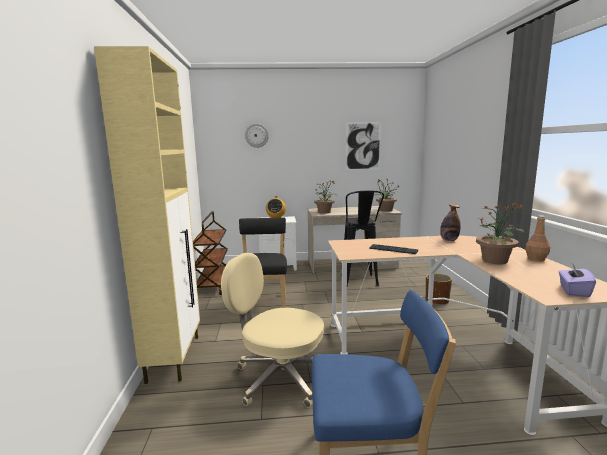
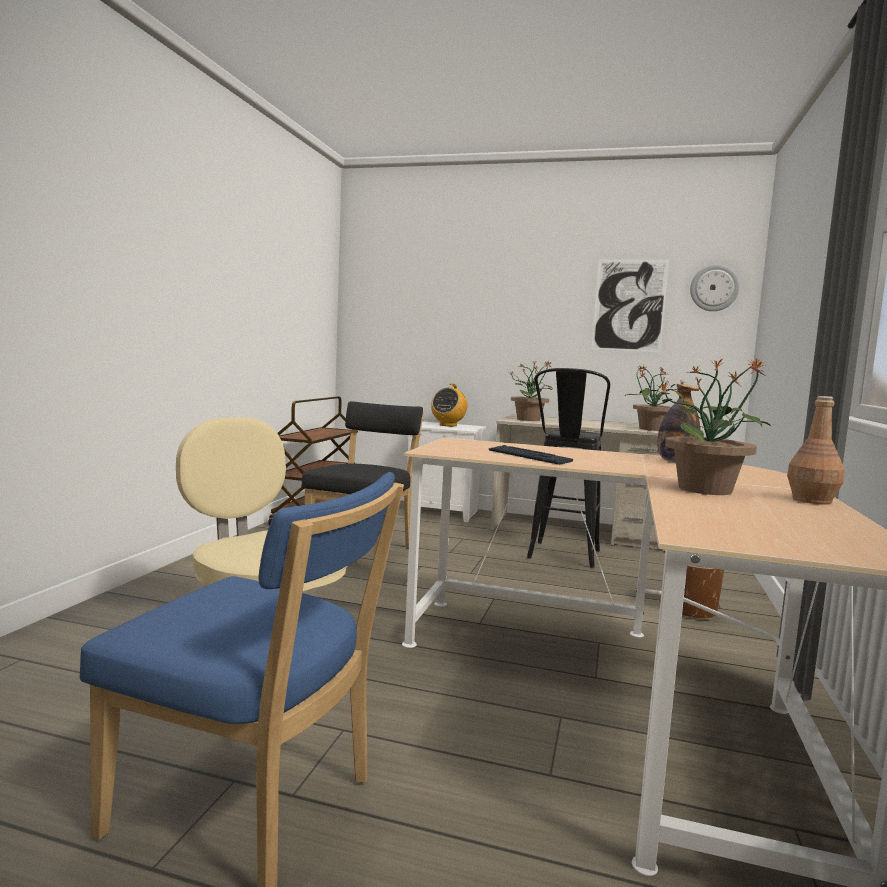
camera: 20 degrees right, 5 degrees down
beige cabinet [94,46,200,384] -> none
wall clock [245,123,269,148] -> wall clock moved to [690,264,740,311]
purple tissue box [559,263,596,297] -> none

